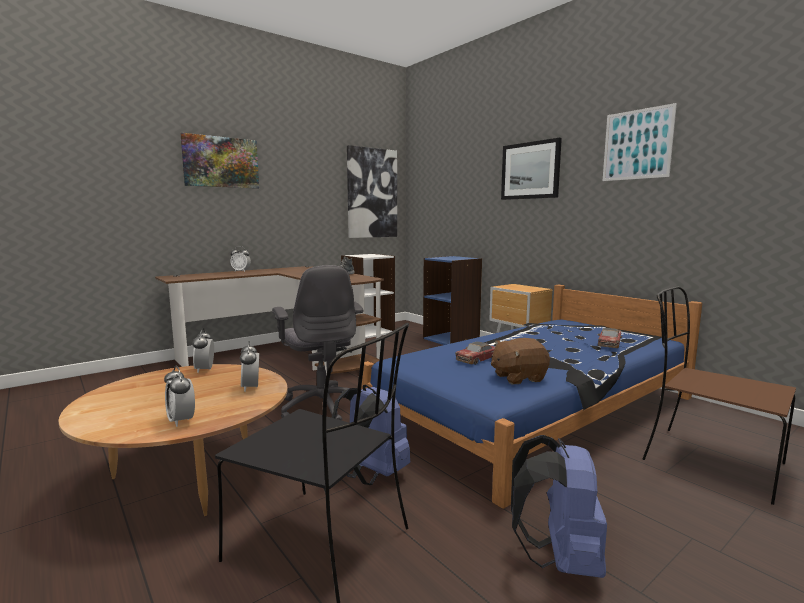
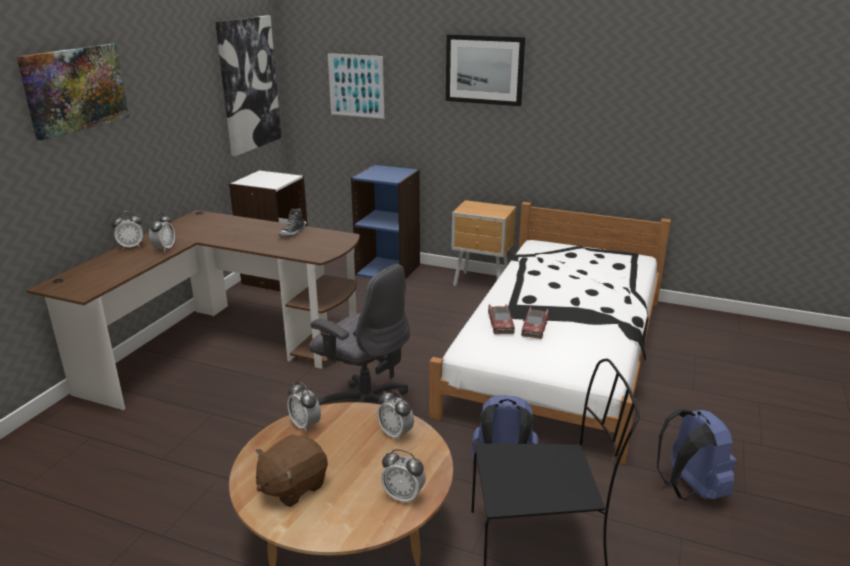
camera: 30 degrees left, 15 degrees up
blue bed [361,285,702,509] -> white bed [429,202,671,464]
brown plush toy [491,338,550,384] -> brown plush toy moved to [255,434,328,507]
toy car [598,328,622,348] -> toy car moved to [488,304,515,334]
picture [603,103,677,181] -> picture moved to [328,53,384,119]
brown chair [642,287,796,505] -> none
none -> alarm clock [149,213,175,252]

